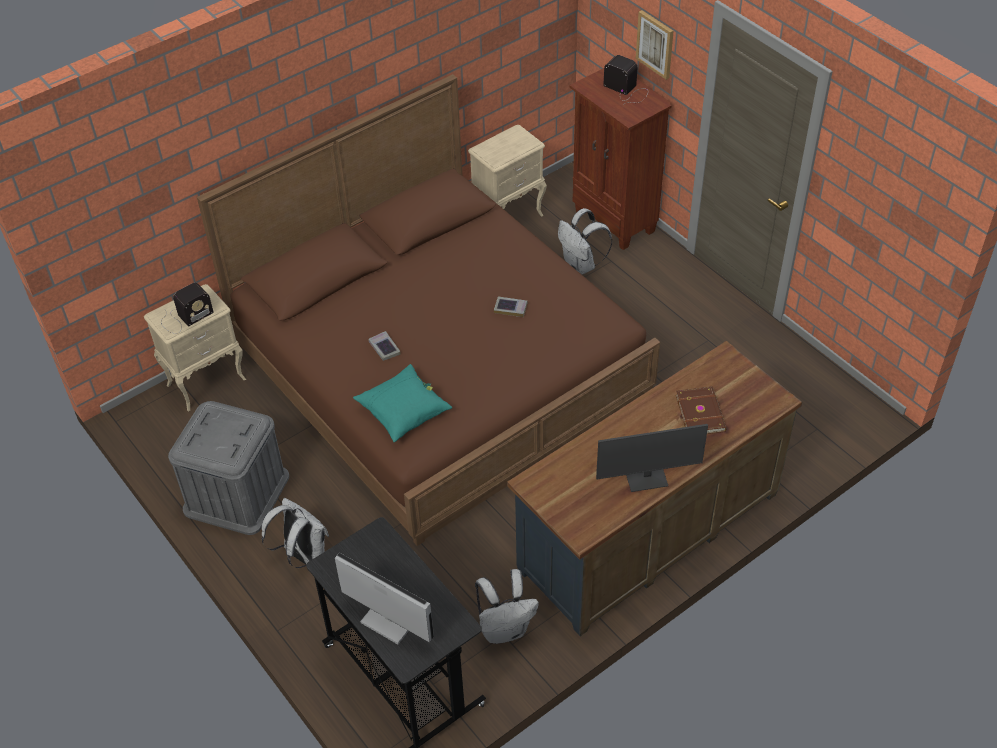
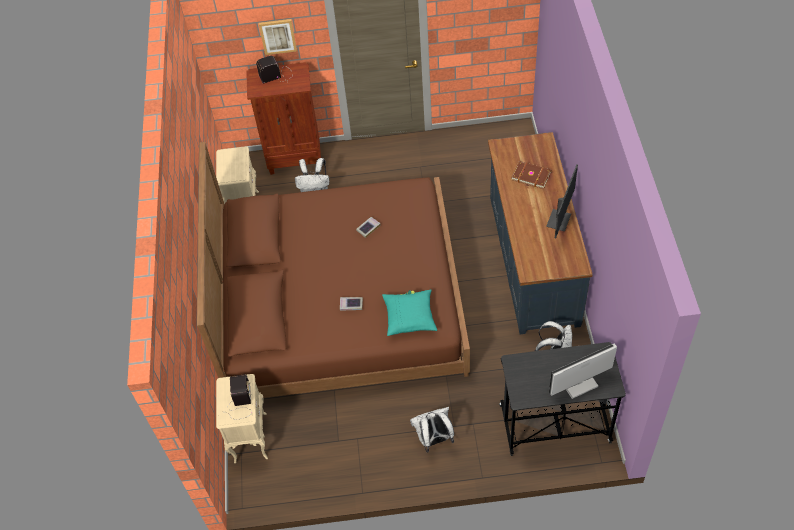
camera: 55 degrees left, 5 degrees up
grey storage box [168,401,289,535] -> none

